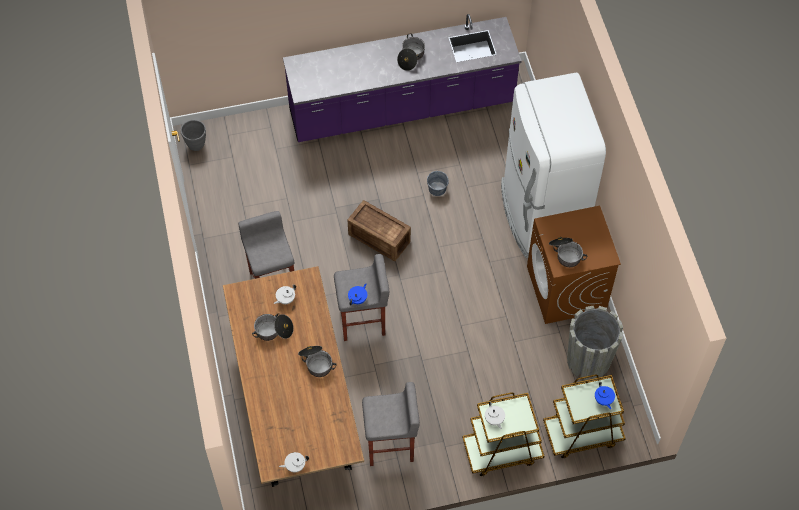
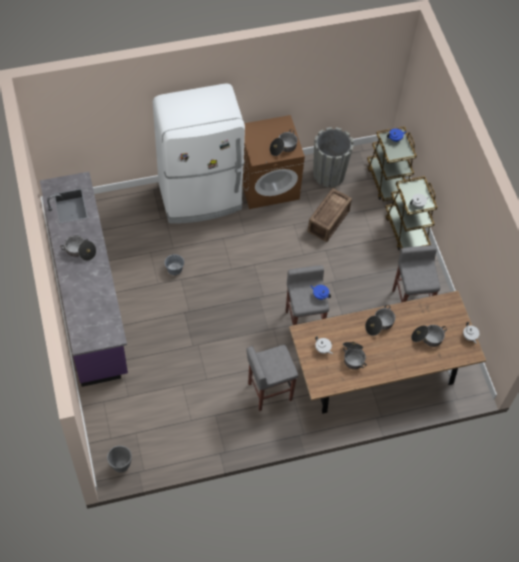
camera: 95 degrees left, 0 degrees up
crate [347,200,411,261] -> crate moved to [308,188,352,242]
none -> cooking pot [411,325,447,347]

